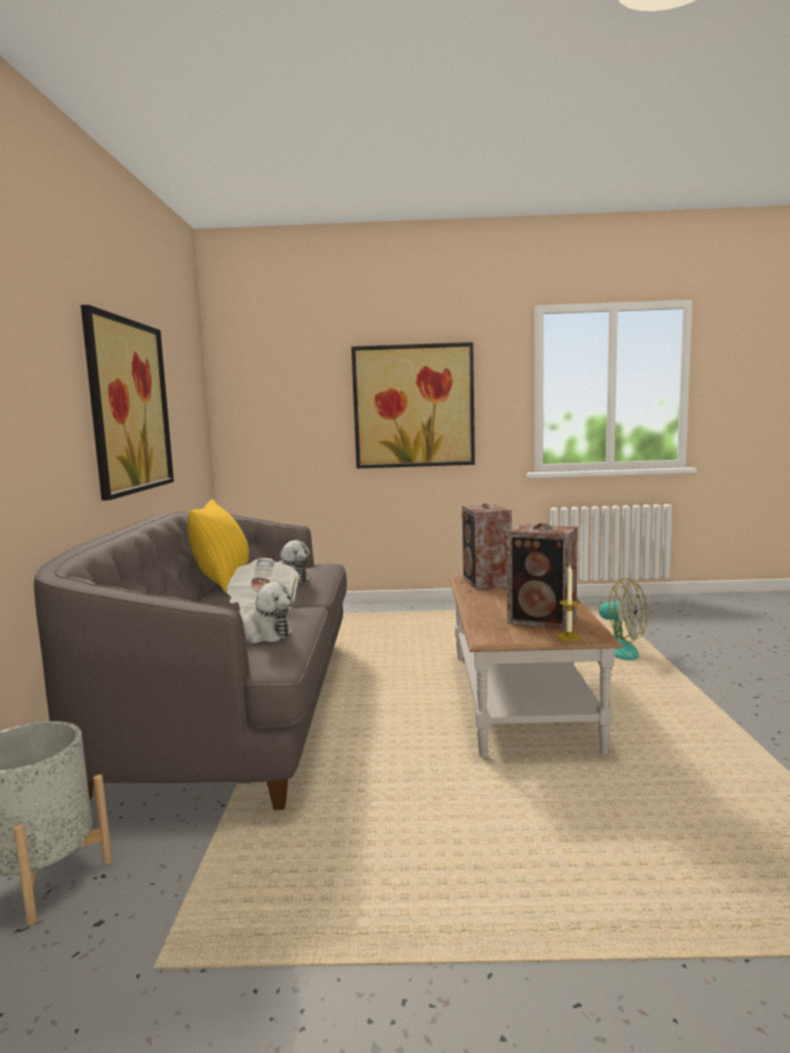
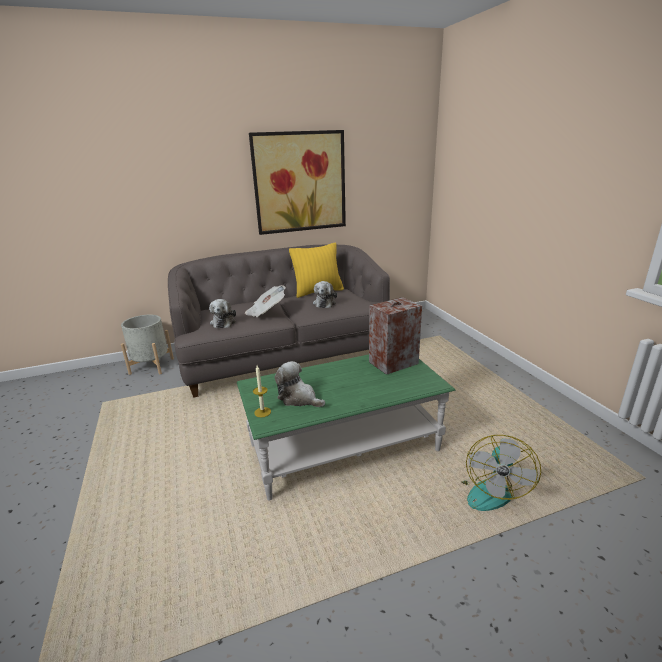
camera: 70 degrees right, 15 degrees up
picture [351,342,475,469] -> none
brown coffee table [449,575,623,757] -> green coffee table [237,354,456,501]
speaker [507,523,578,630] -> plush toy [275,361,325,407]

